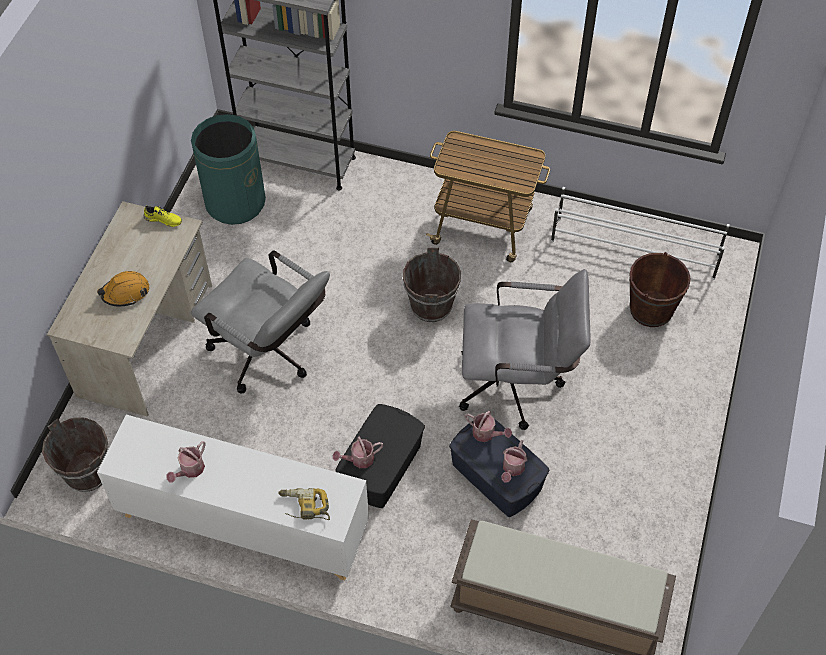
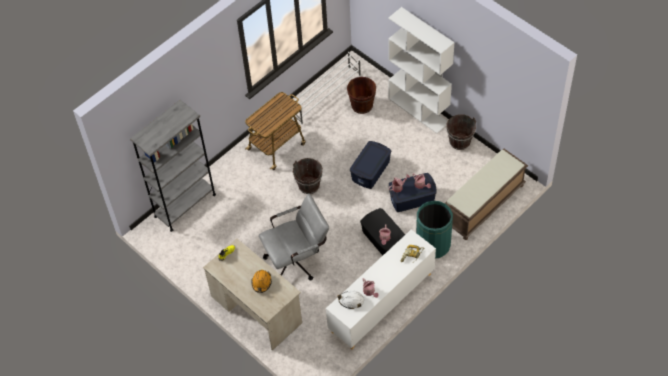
camera: 60 degrees left, 0 degrees up
brown bucket [42,417,109,492] -> brown bucket moved to [446,114,476,150]
green trash can [191,114,266,225] -> green trash can moved to [416,201,453,259]
grey office chair [459,269,591,430] -> blue storage box [350,141,392,189]
none -> white hard hat [338,291,364,309]
none -> white bookcase [388,7,455,134]

